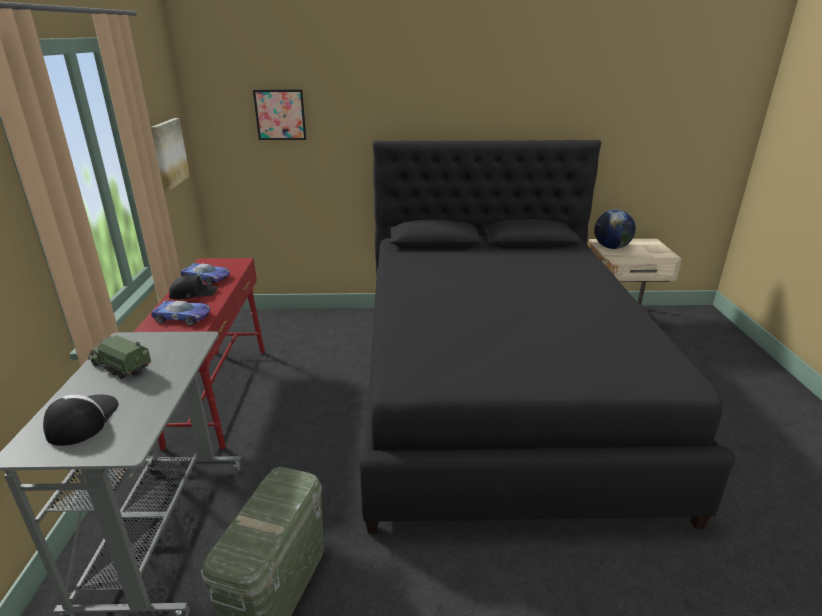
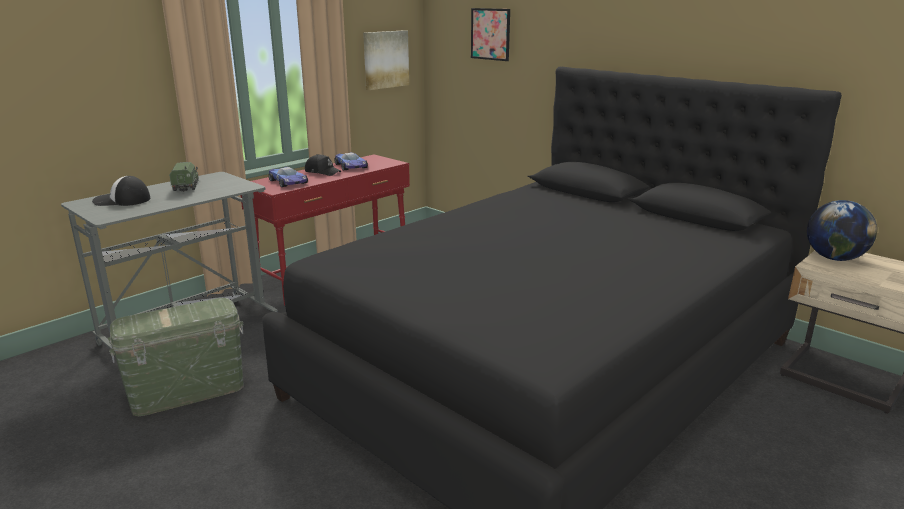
camera: 45 degrees right, 5 degrees down
cap [43,395,119,446] -> cap turned 135 degrees counterclockwise [92,176,151,206]

